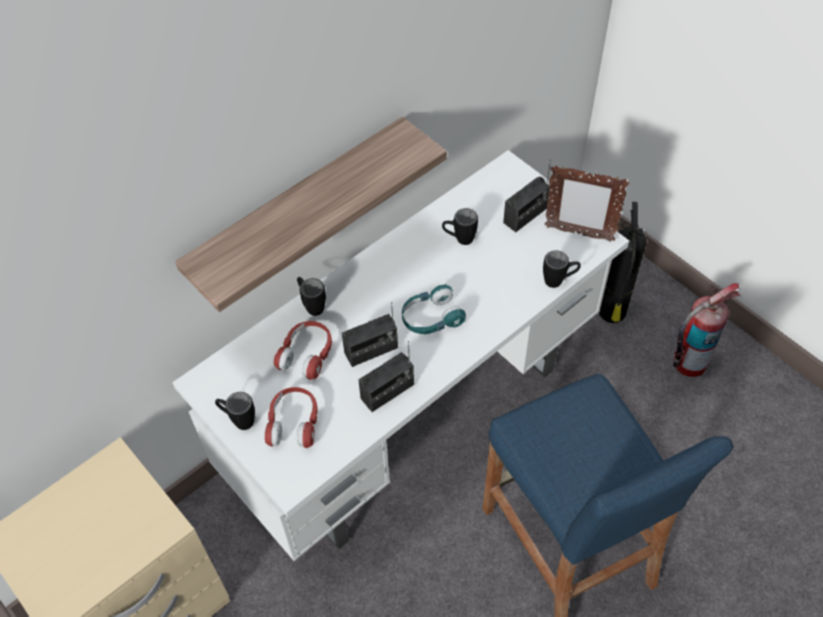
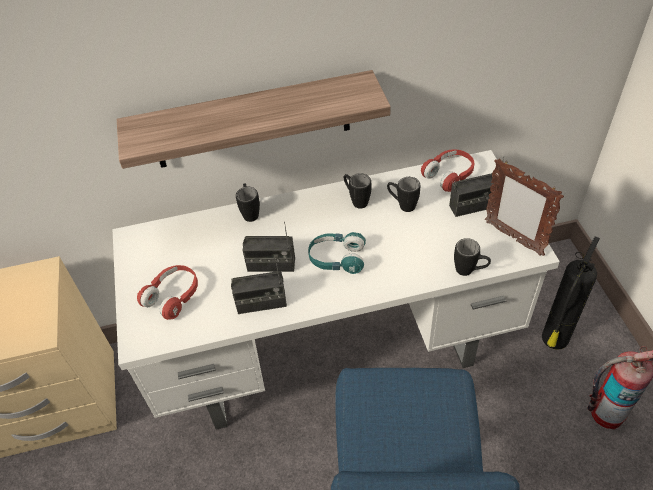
camera: 30 degrees right, 5 degrees down
black mug [215,392,255,430] -> black mug moved to [344,173,371,209]
red headphones [274,321,332,380] -> red headphones moved to [421,149,474,192]

